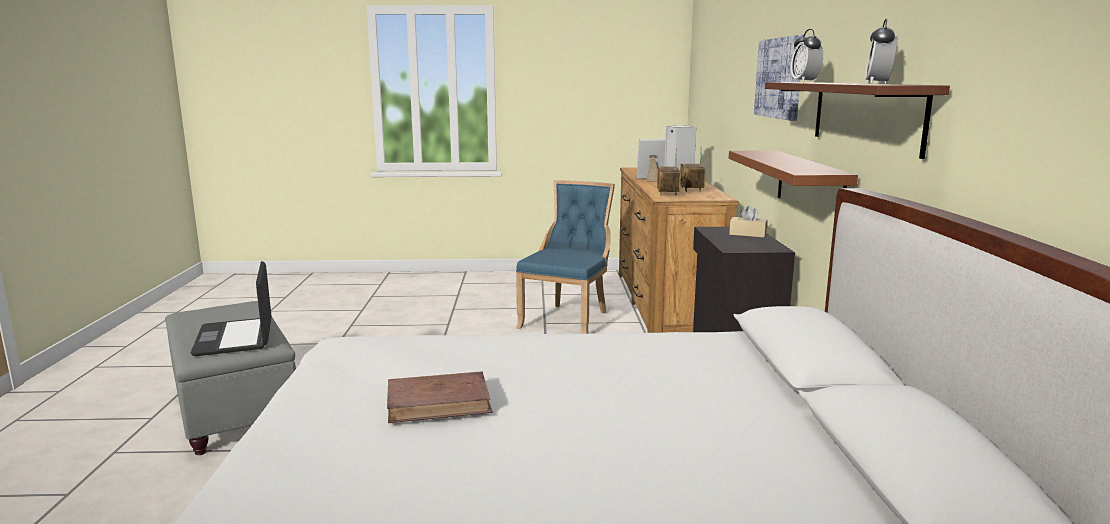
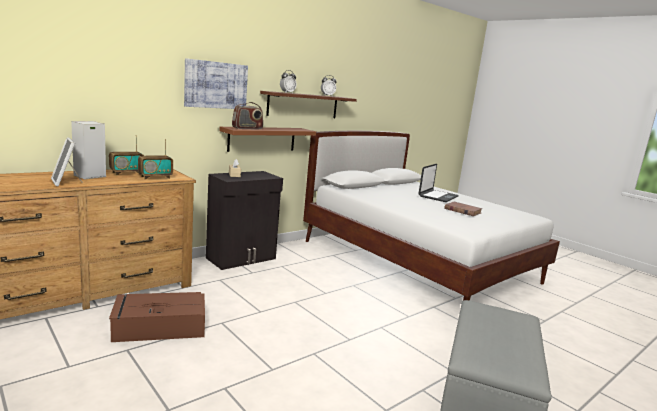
camera: 130 degrees left, 0 degrees up
laptop [191,261,272,356] -> laptop moved to [418,164,459,202]
blue chair [516,180,615,334] -> brown storage box [109,292,205,342]
none -> radio [232,102,263,130]

